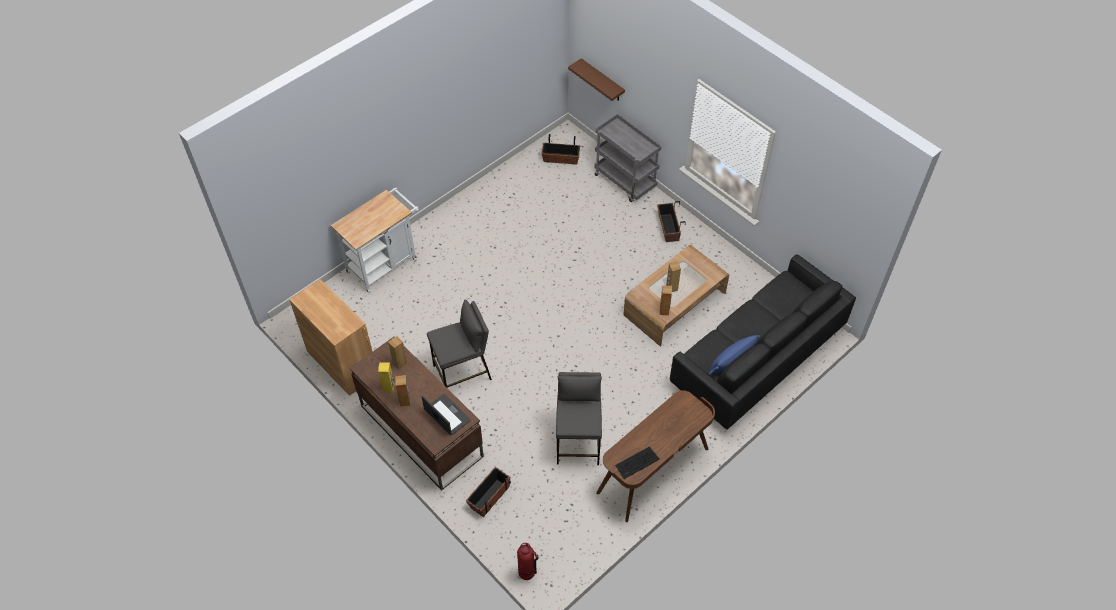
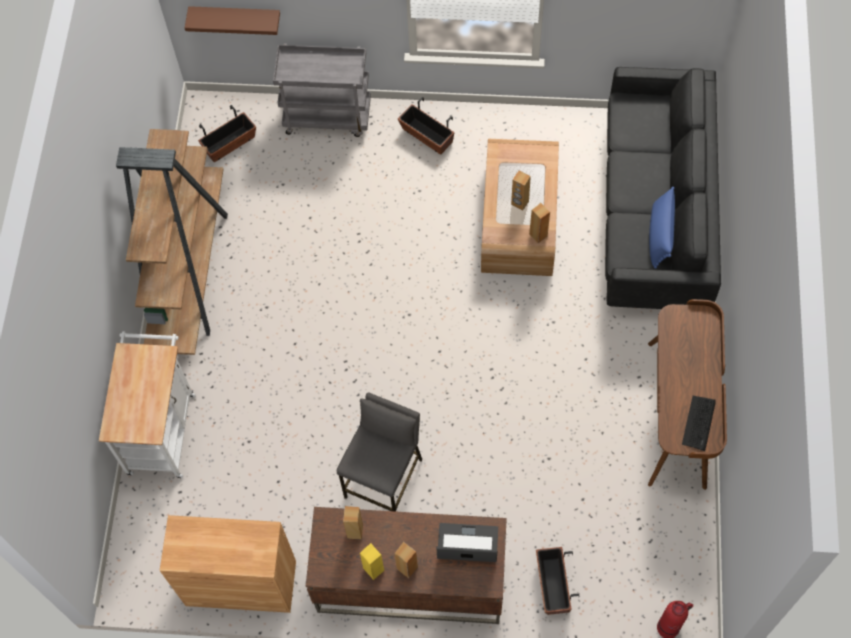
camera: 40 degrees left, 10 degrees up
grey stool [556,372,602,465] -> none
none -> brown bookcase [116,129,228,355]

